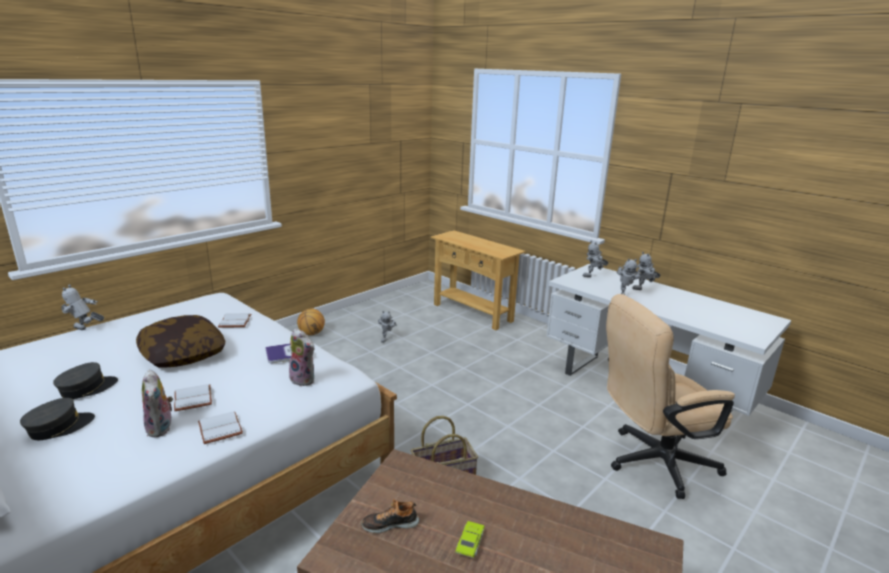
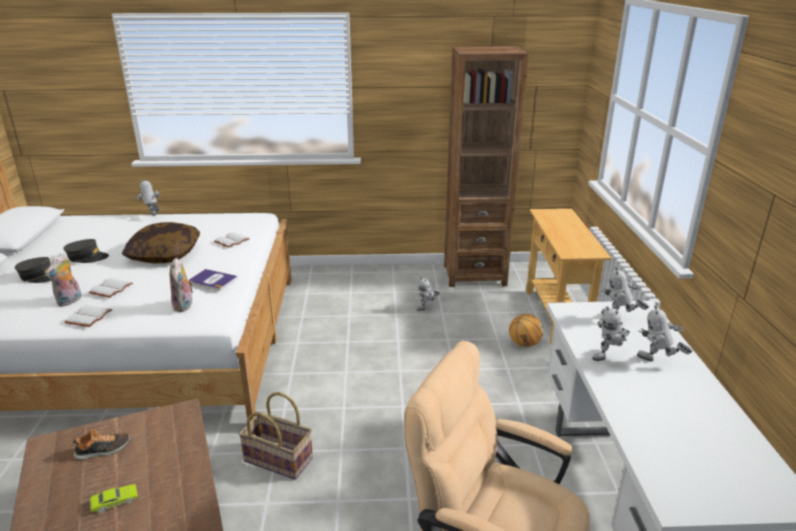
camera: 45 degrees right, 5 degrees up
basketball [297,308,325,335] -> basketball moved to [509,314,543,347]
shoe [361,499,419,533] -> shoe turned 120 degrees clockwise [73,429,131,460]
none -> brown bookcase [444,46,529,287]

